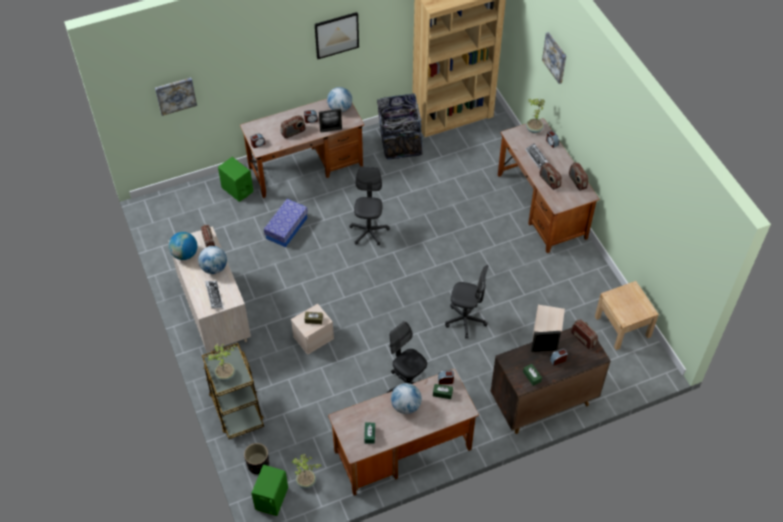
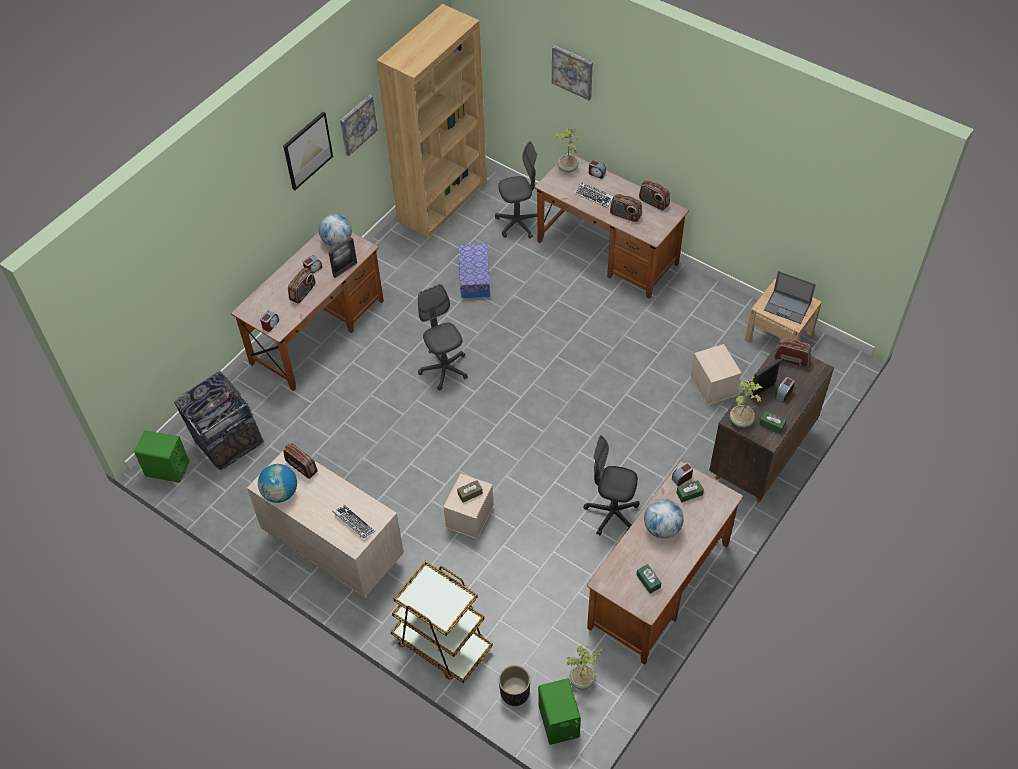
camera: 30 degrees left, 0 degrees up
picture [155,78,197,116] -> picture moved to [340,95,378,156]
globe [198,246,227,274] -> none
potted plant [208,344,236,381] -> potted plant moved to [730,377,763,428]
green speaker [218,157,253,202] -> green speaker moved to [134,430,189,483]
storage box [264,199,308,247] -> storage box moved to [458,244,490,298]
trash can [377,93,423,159] -> trash can moved to [174,371,264,470]
grey office chair [445,265,488,339] -> grey office chair moved to [495,141,537,239]
none -> laptop [764,271,816,324]

